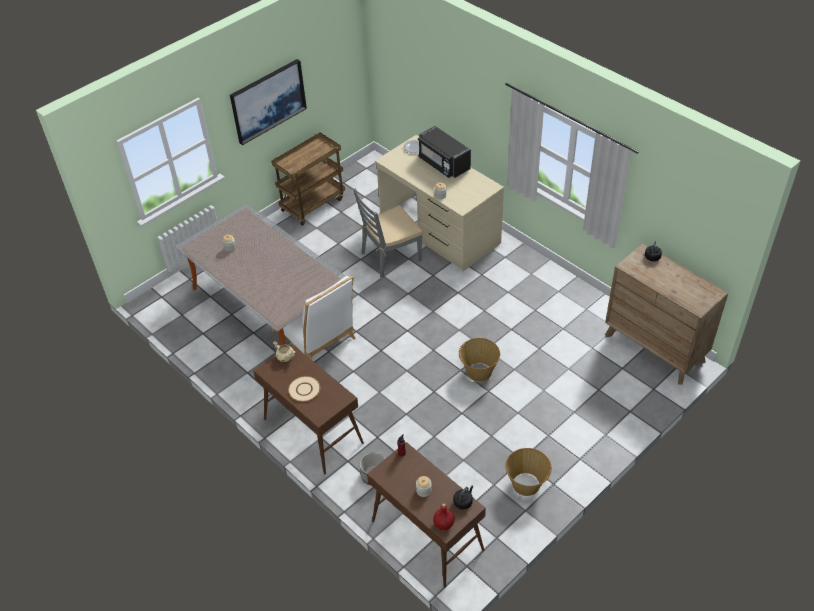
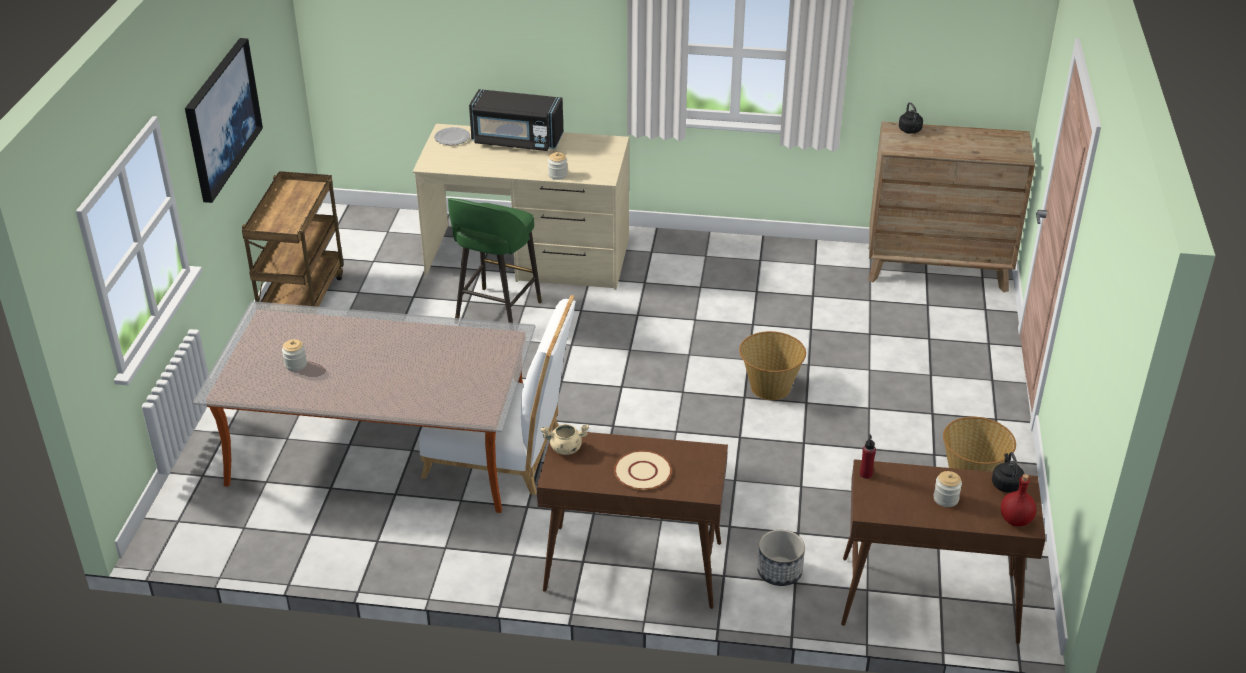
camera: 40 degrees left, 10 degrees down
grey chair [353,188,423,278] -> green stool [448,198,542,323]

